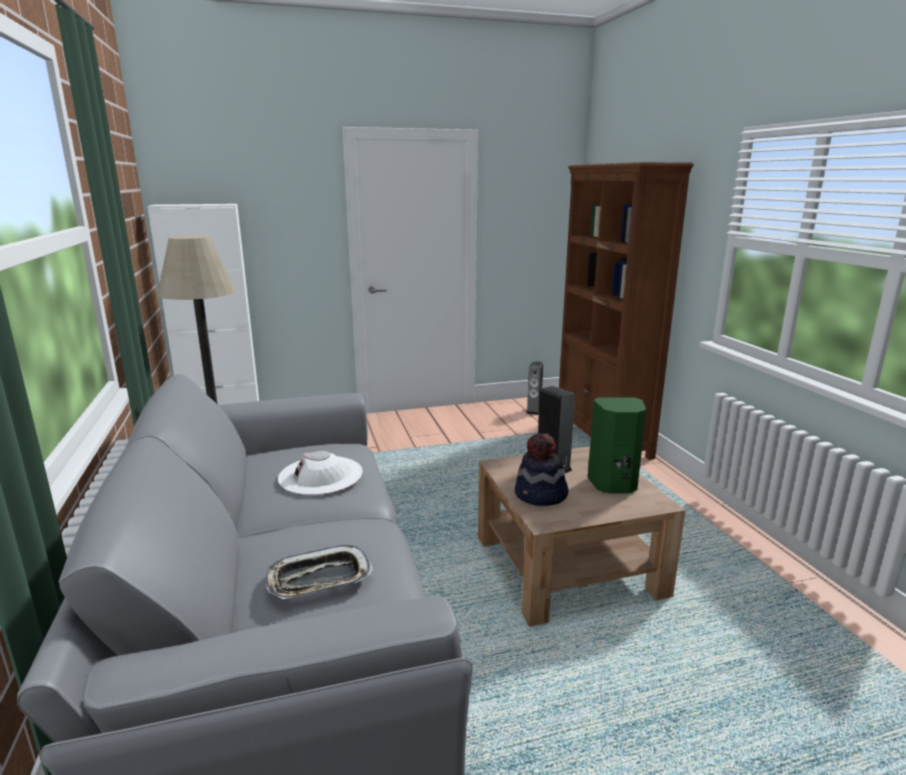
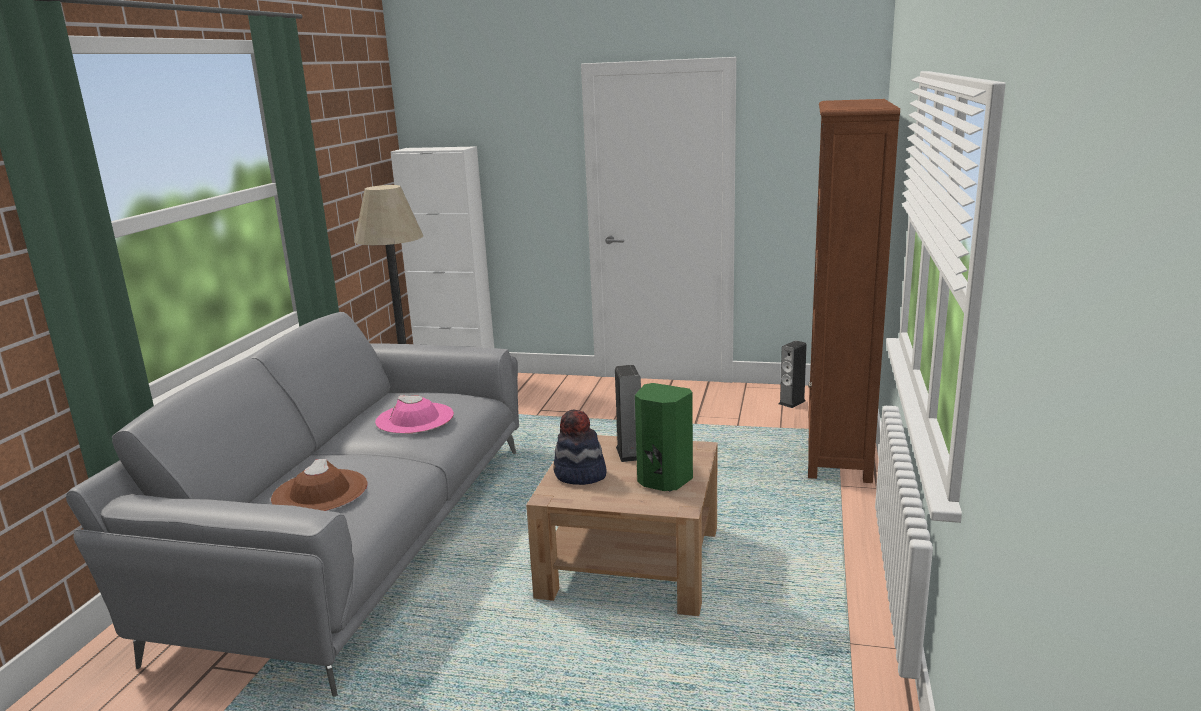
camera: 30 degrees right, 0 degrees up
tray [266,545,373,599] -> brown hat [271,459,367,511]
white hat [278,451,363,495] -> pink hat [375,395,454,434]

